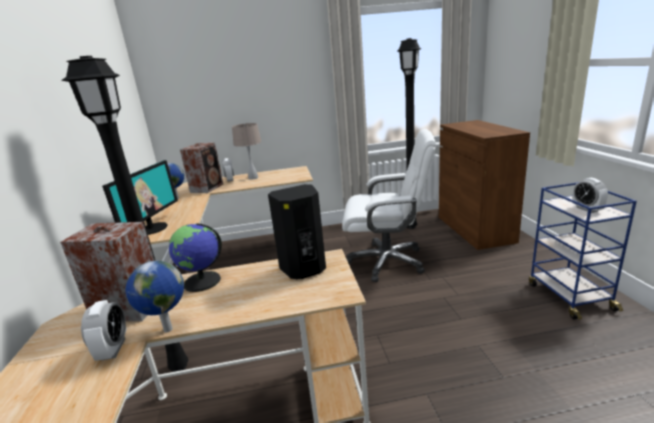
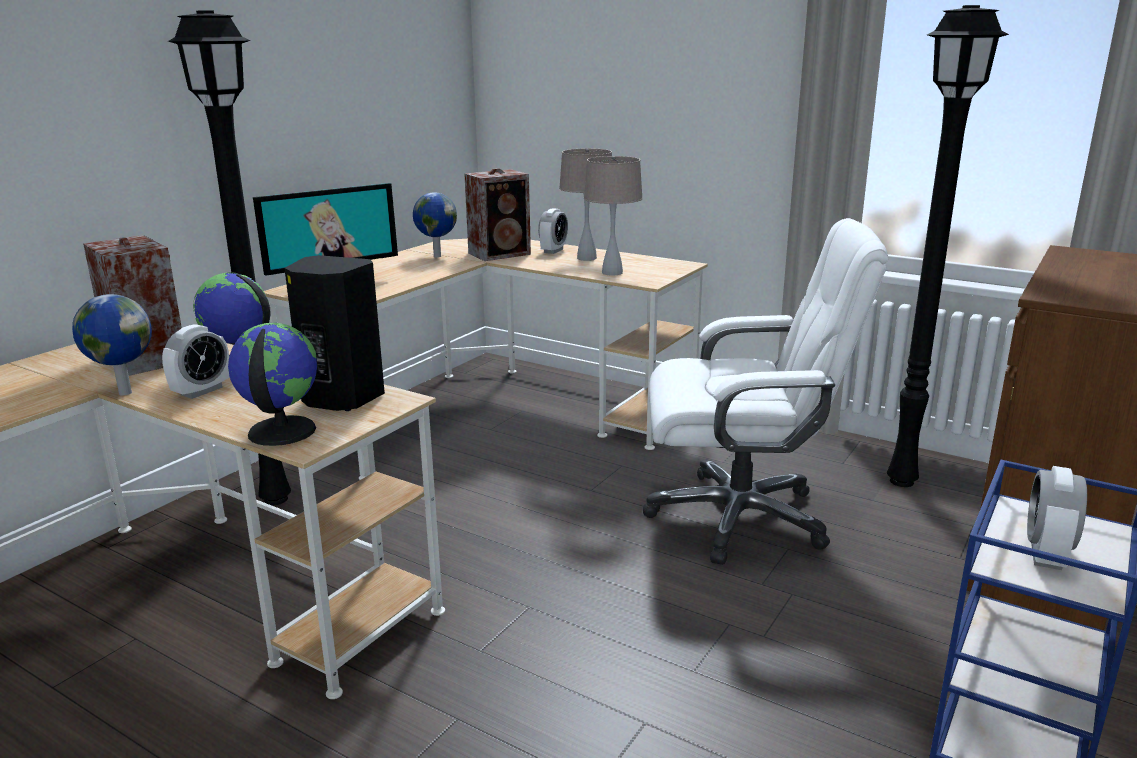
camera: 40 degrees right, 0 degrees up
alarm clock [81,300,127,361] -> alarm clock moved to [162,324,230,399]
white office chair [342,129,436,282] -> white office chair turned 45 degrees counterclockwise [643,218,888,565]
none -> globe [228,323,317,446]
none -> beige table lamp [584,156,643,276]

